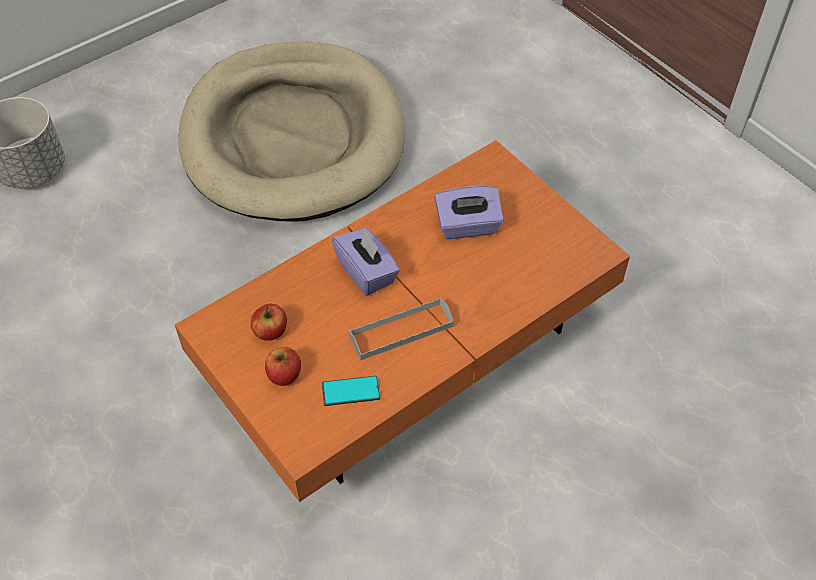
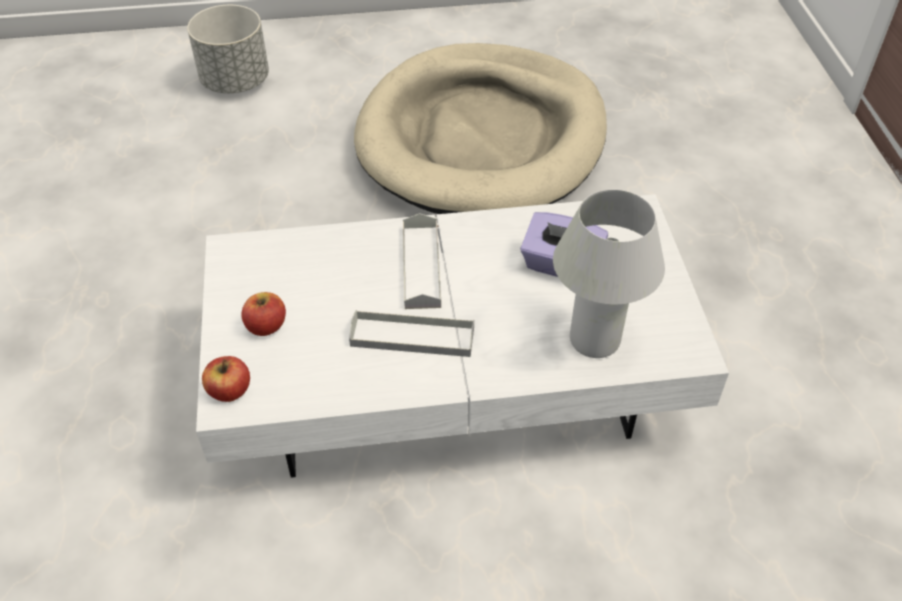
camera: 30 degrees right, 5 degrees down
orange coffee table [175,140,630,502] -> white coffee table [196,194,729,478]
apple [251,304,287,340] -> apple moved to [202,356,250,402]
phone [322,376,380,406] -> none
purple tissue box [332,228,400,296] -> grey tray [403,213,441,309]
none -> white table lamp [553,189,665,358]

